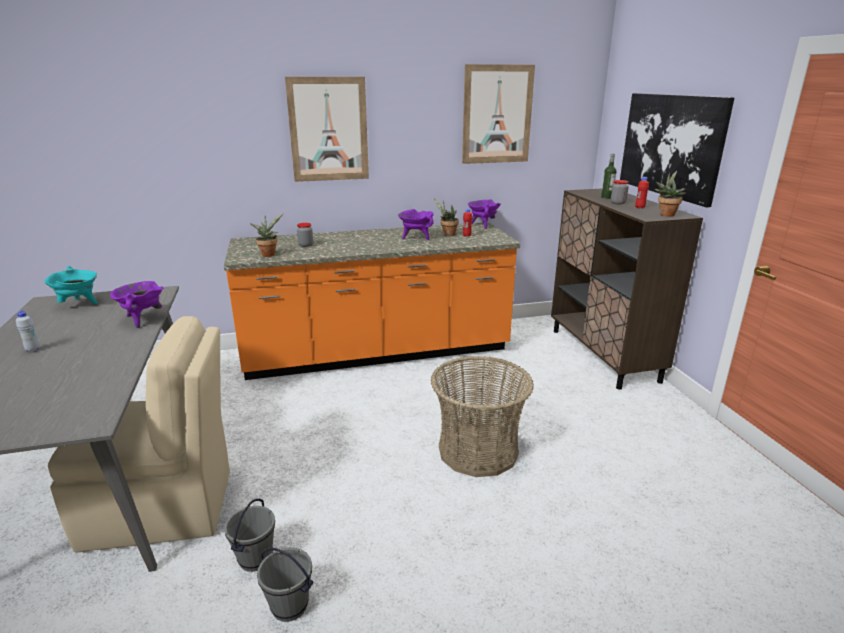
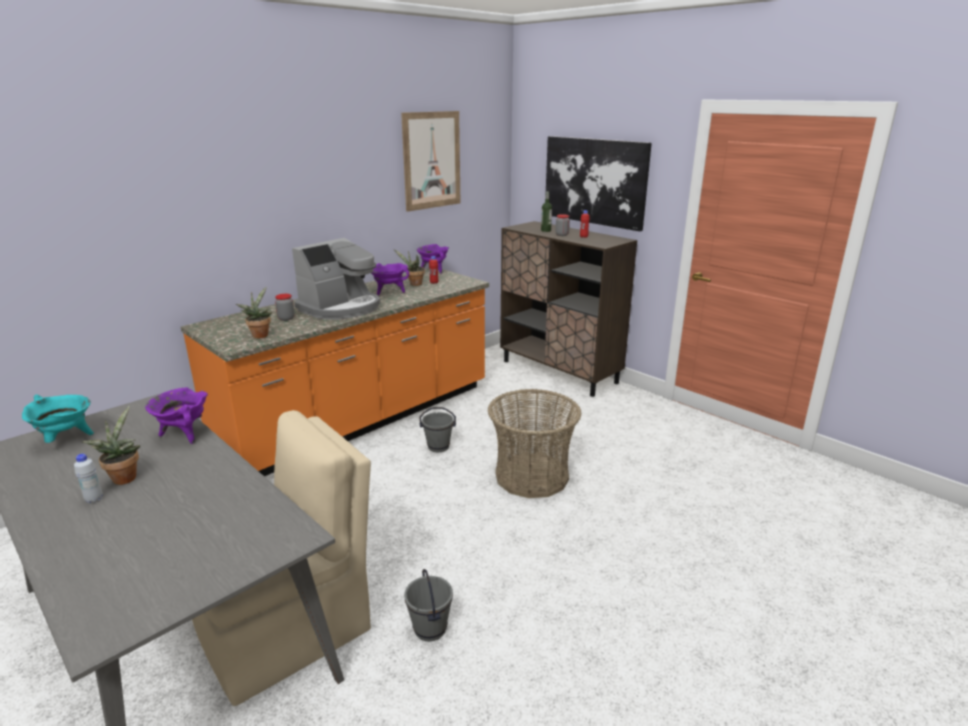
camera: 30 degrees left, 0 degrees up
grey bucket [257,548,314,622] -> grey bucket moved to [420,407,456,452]
picture [285,77,369,182] -> none
potted plant [655,171,686,217] -> potted plant moved to [82,406,140,485]
none -> coffee machine [292,238,380,320]

